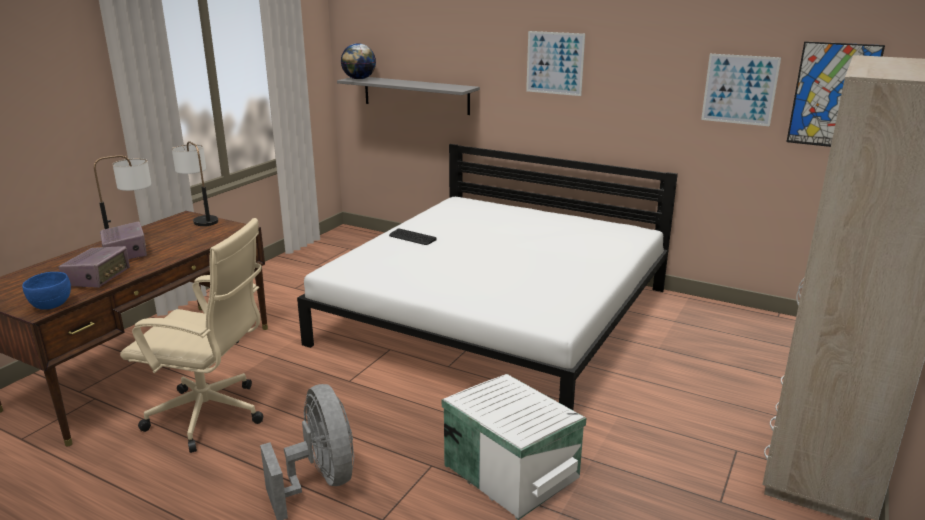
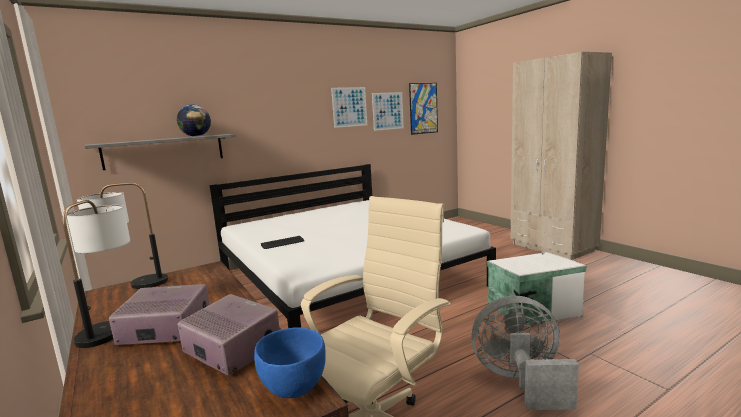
camera: 60 degrees left, 10 degrees down
globe [341,43,376,80] -> globe moved to [177,104,211,137]
picture [526,31,585,96] -> picture moved to [331,87,367,128]

